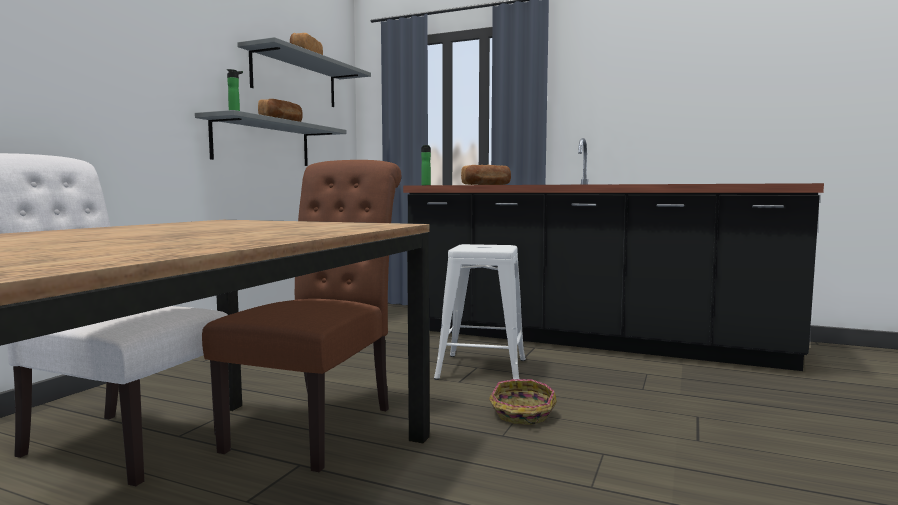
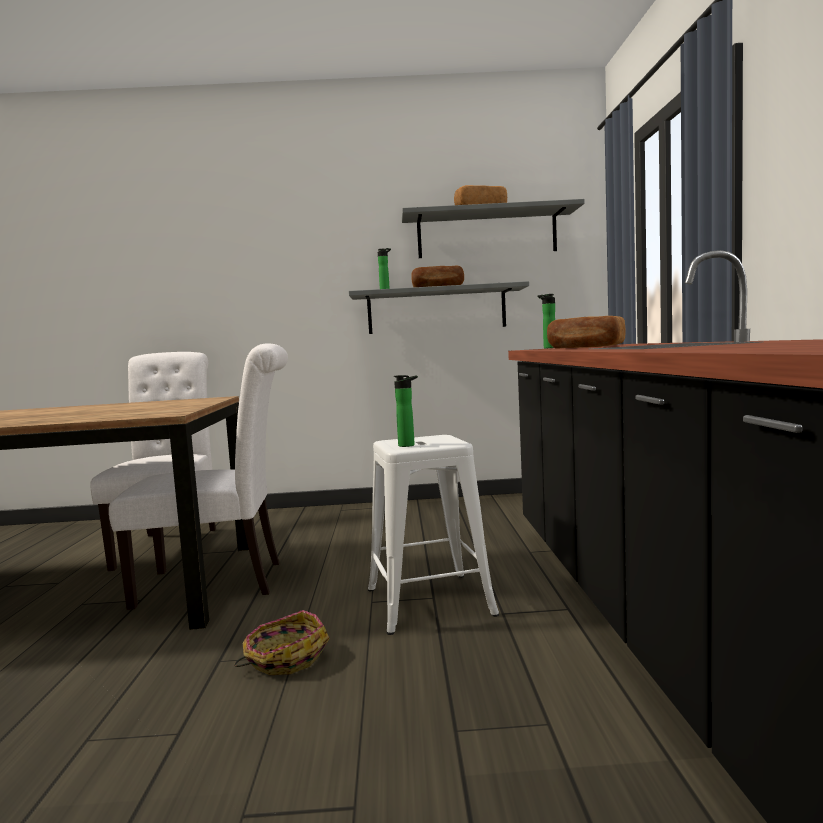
camera: 65 degrees right, 0 degrees up
brown chair [202,160,401,472] -> white chair [109,343,288,610]
none -> bottle [394,375,418,447]

